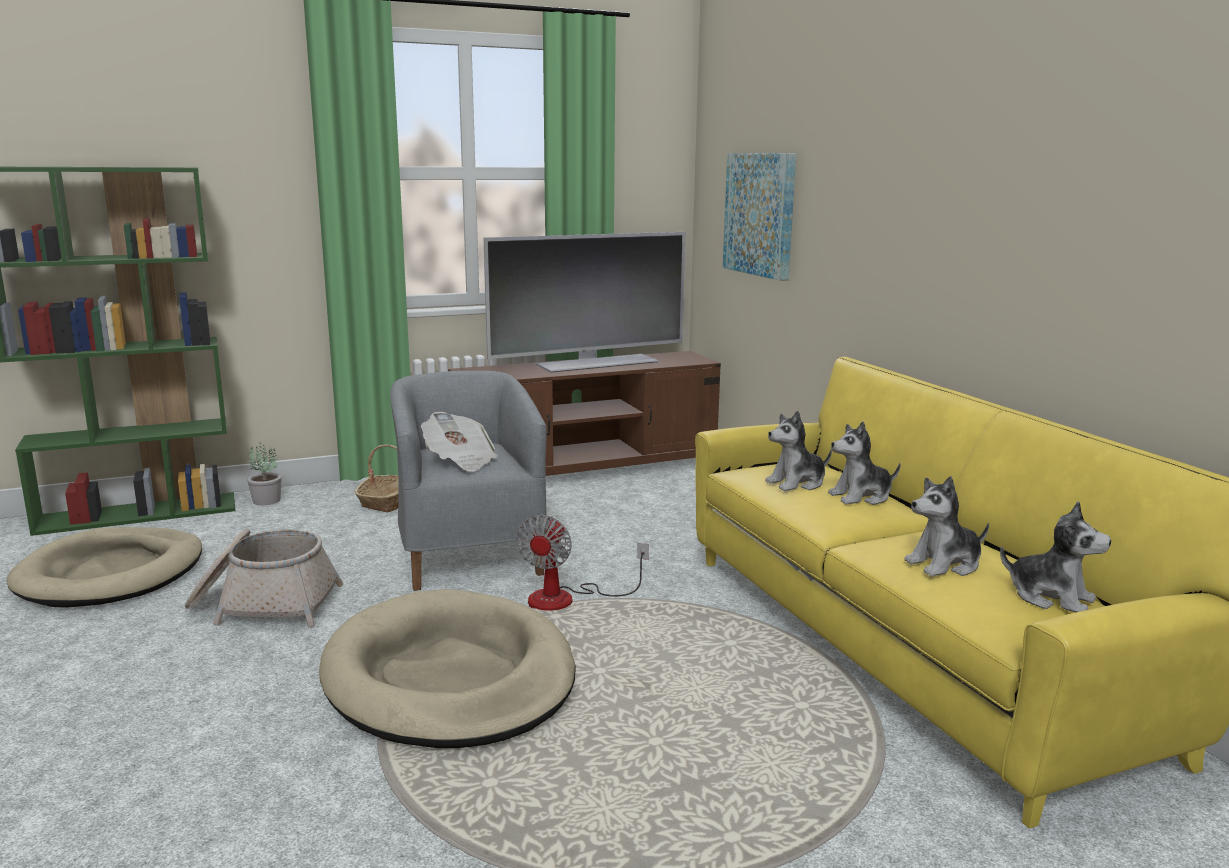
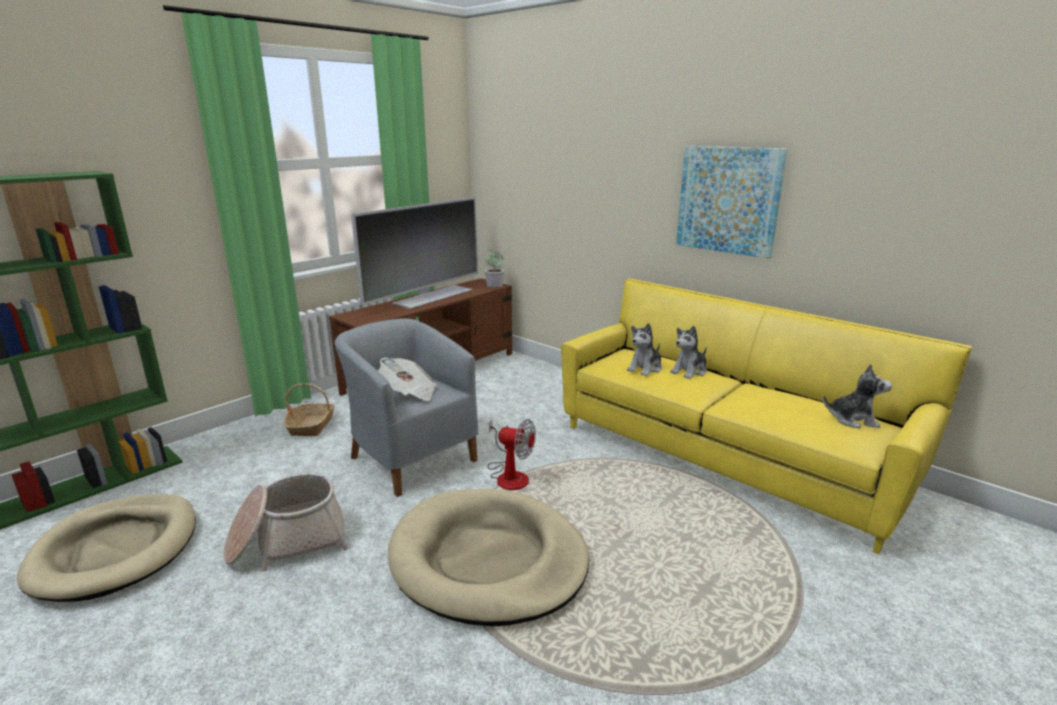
camera: 25 degrees left, 5 degrees up
potted plant [247,442,282,505] -> potted plant moved to [485,249,505,288]
fan [516,515,649,611] -> fan turned 60 degrees counterclockwise [488,419,536,490]
picture [723,153,796,281] -> picture moved to [676,146,787,258]
plush toy [904,476,989,576] -> none

